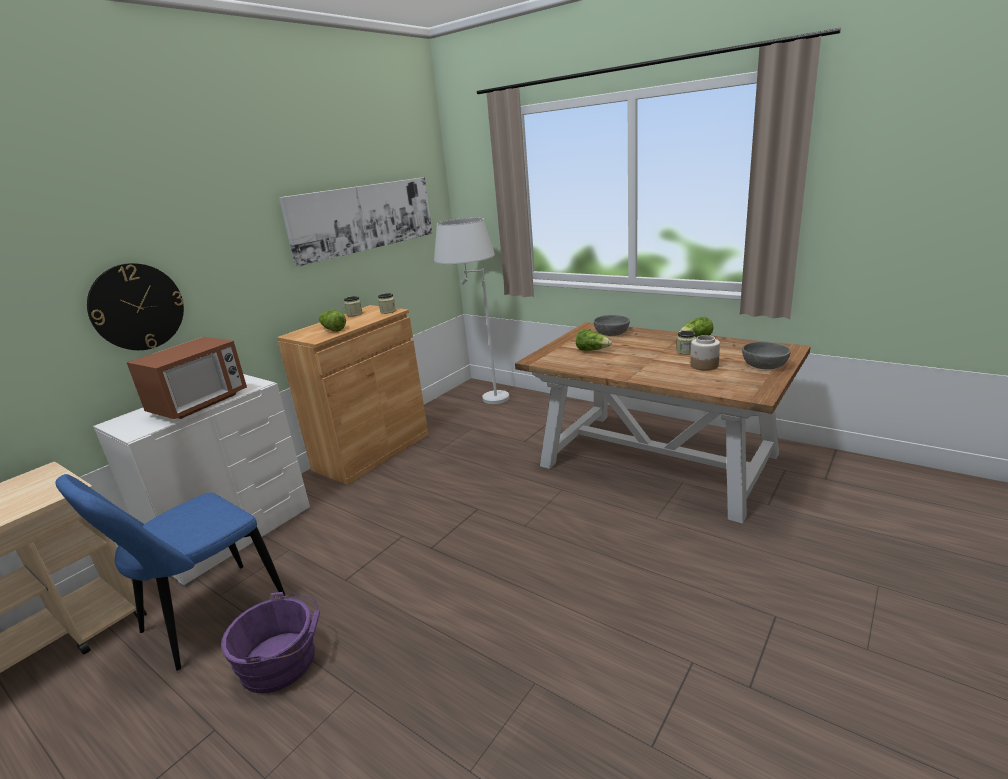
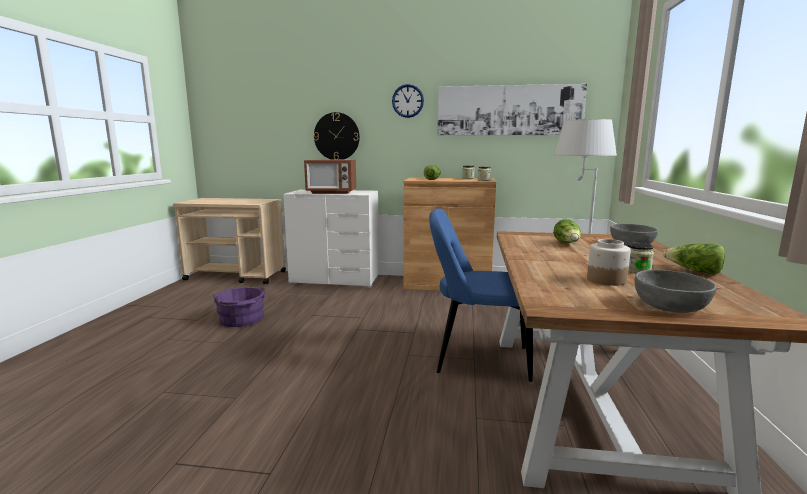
camera: 60 degrees right, 10 degrees down
blue chair [55,474,285,671] -> blue chair moved to [429,208,533,382]
none -> wall clock [392,84,424,118]

